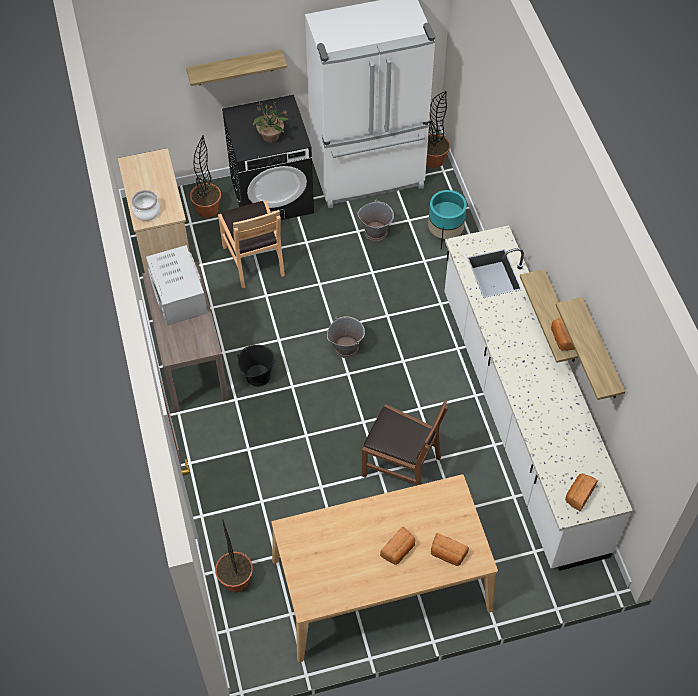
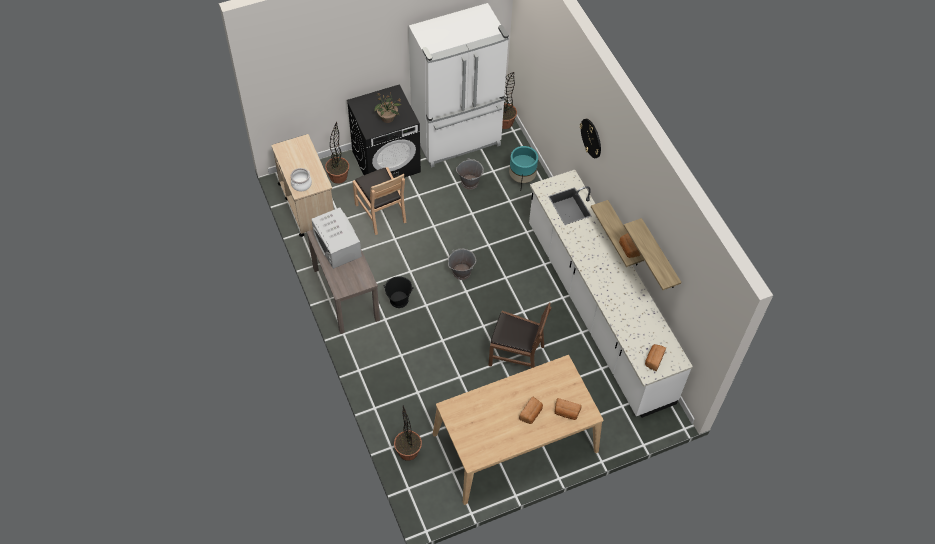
camera: 10 degrees left, 0 degrees up
shelf [186,49,287,86] -> none
none -> wall clock [580,119,601,158]

